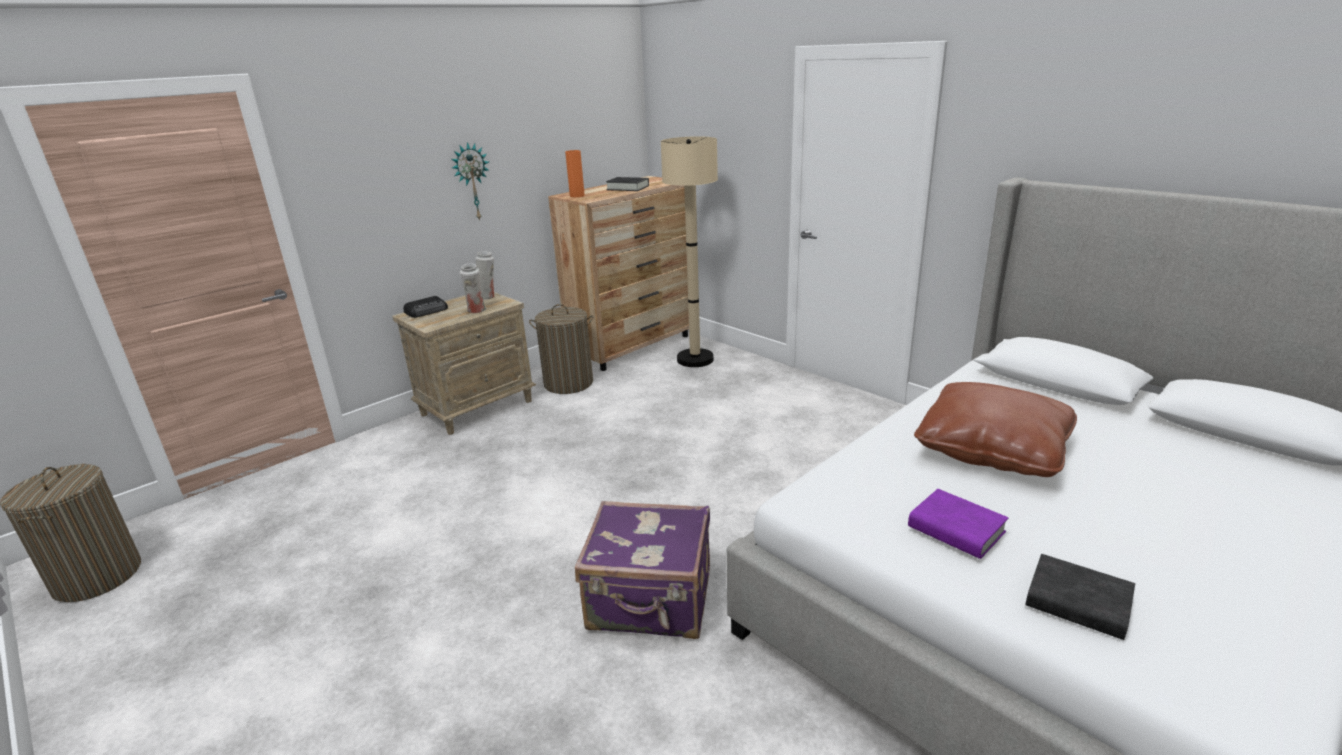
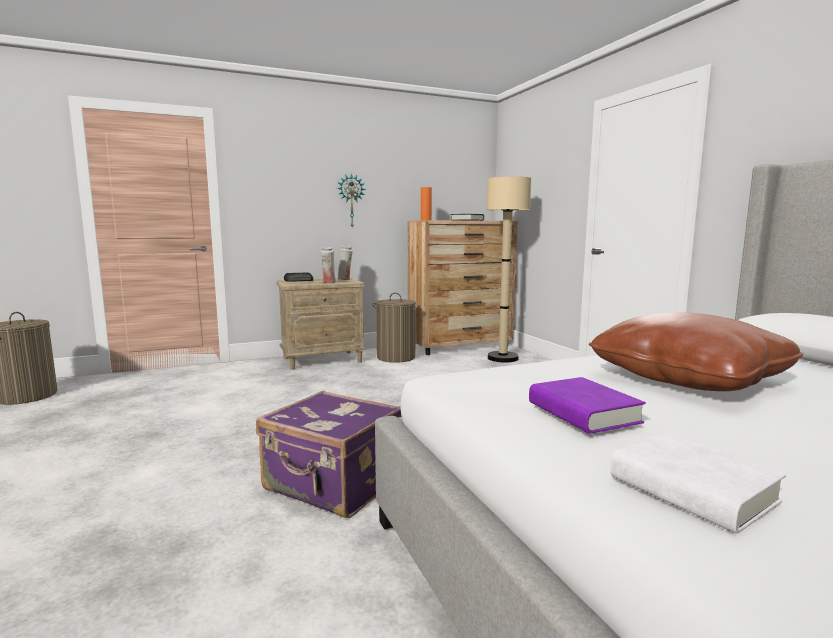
camera: 20 degrees right, 15 degrees down
black book [1026,554,1135,640] -> white book [611,432,786,534]

